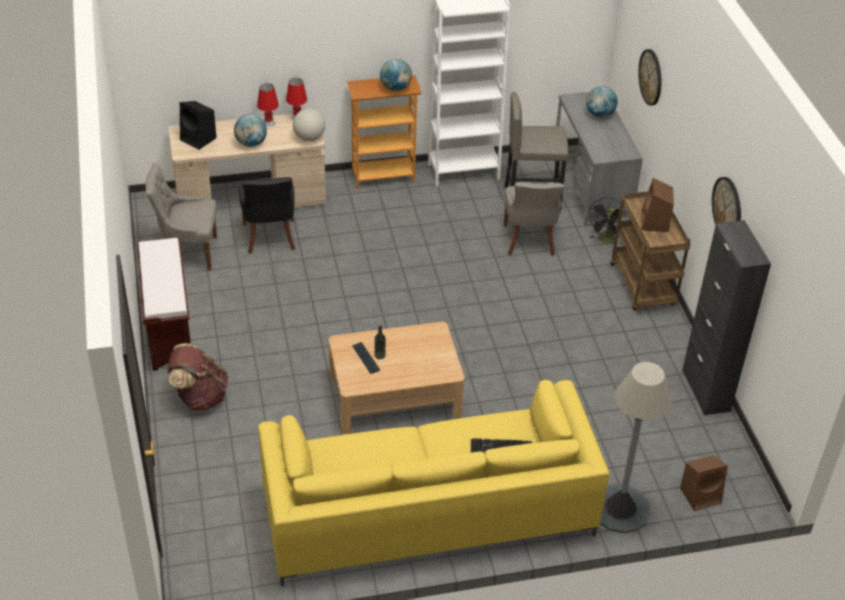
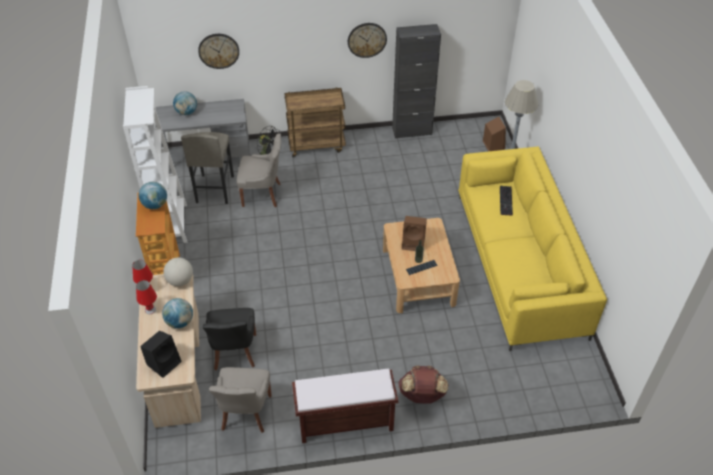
camera: 85 degrees left, 5 degrees up
black chair [239,177,295,254] -> black chair turned 90 degrees clockwise [203,308,256,371]
brown speaker [641,178,674,232] -> brown speaker moved to [402,216,427,251]

